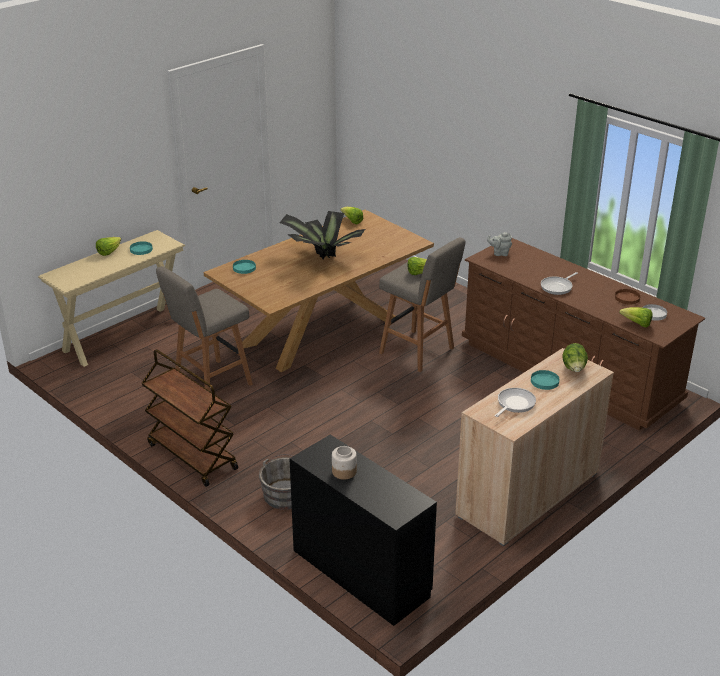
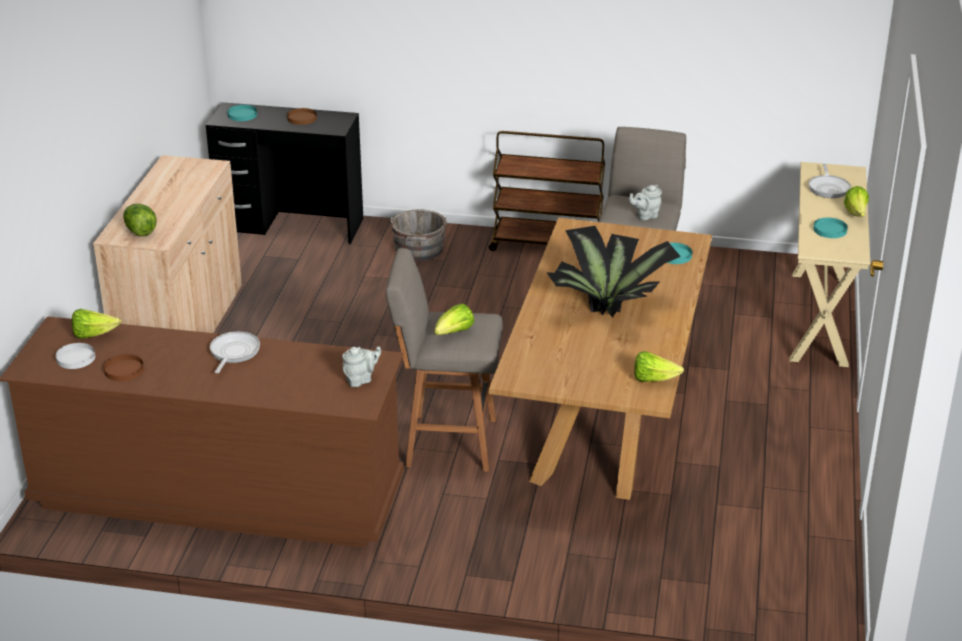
camera: 145 degrees right, 0 degrees up
jar [332,446,357,480] -> brown plate [287,108,317,125]
frying pan [495,388,536,417] -> frying pan moved to [809,164,851,198]
turquoise plate [531,370,560,390] -> turquoise plate moved to [227,105,257,121]
none -> grey teapot [629,185,662,220]

